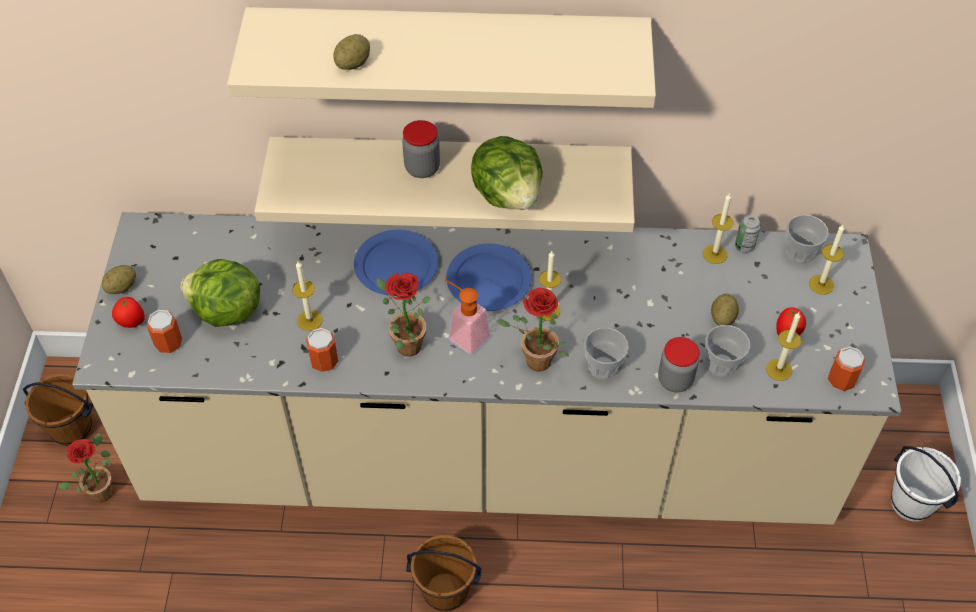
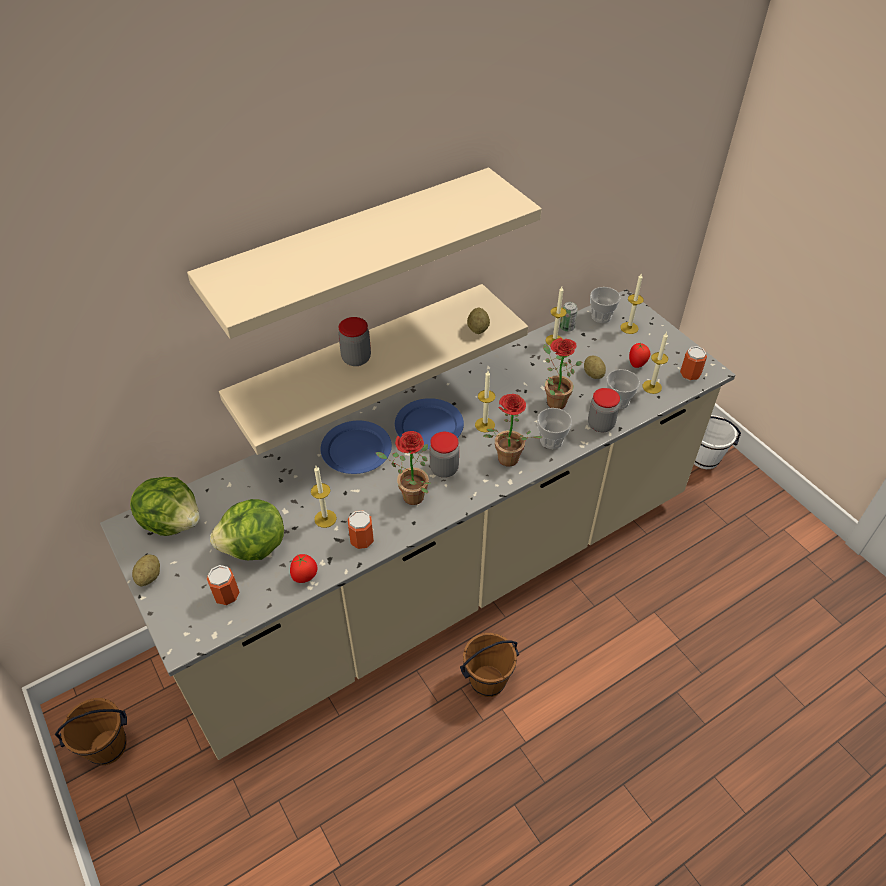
camera: 35 degrees left, 5 degrees down
potted plant [59,433,113,502] -> potted plant moved to [543,338,582,409]
tomato [112,296,145,328] -> tomato moved to [290,554,318,583]
potato [334,34,370,70] -> potato moved to [467,308,490,334]
soap dispenser [444,279,491,354] -> jar [429,432,459,478]
lettuce [471,136,543,210] -> lettuce moved to [130,477,200,536]

